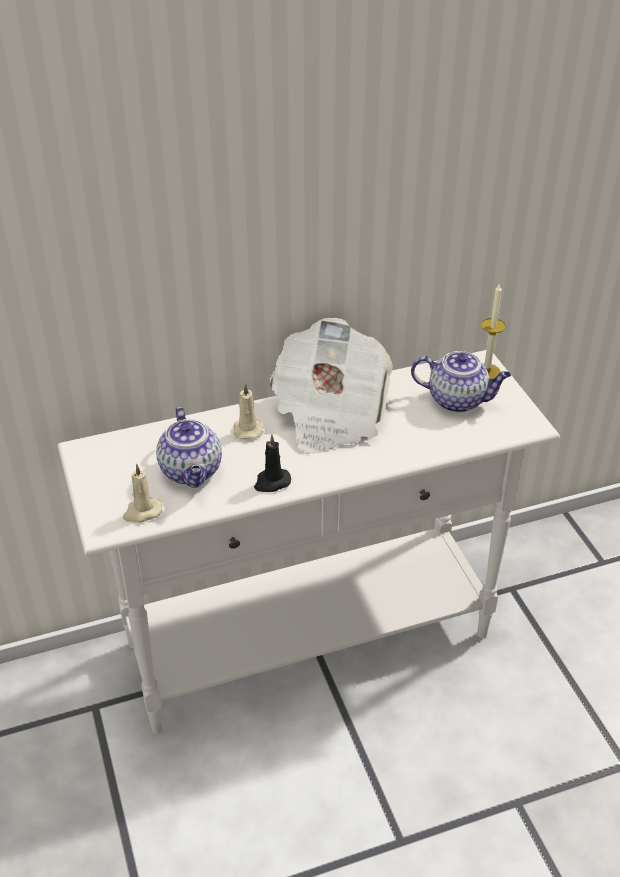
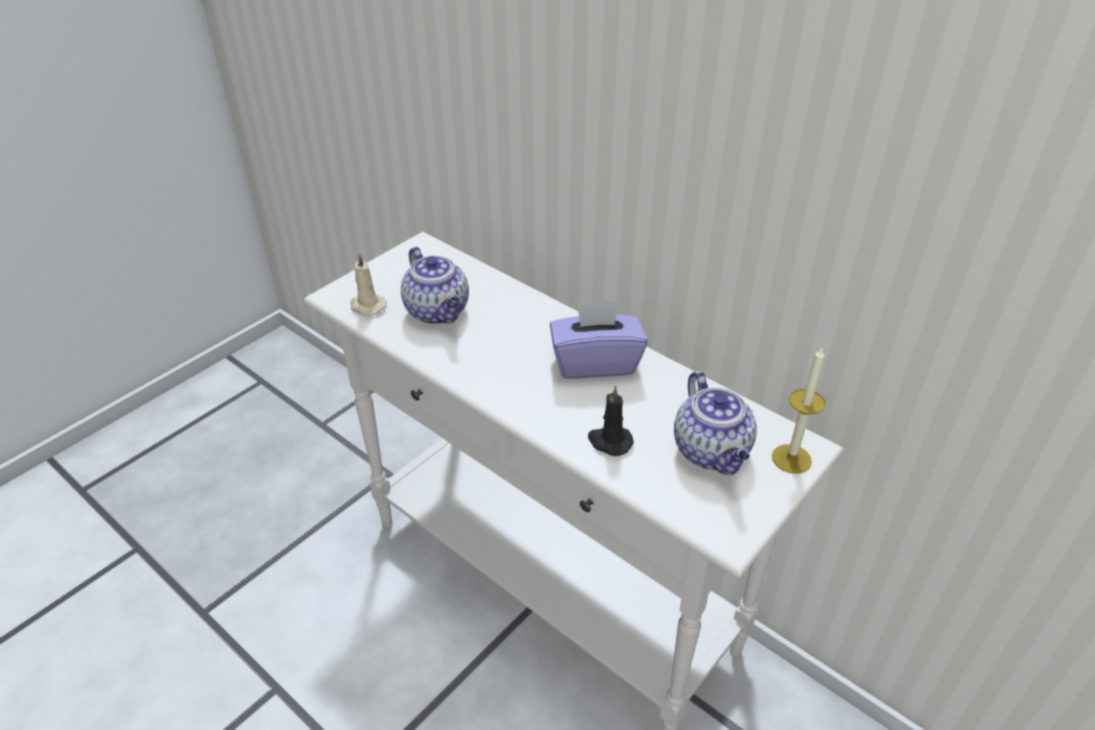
camera: 60 degrees right, 0 degrees up
teapot [156,407,222,488] -> teapot turned 75 degrees counterclockwise [401,247,469,324]
beige candle [233,383,264,440] -> none
black candle [254,434,291,492] -> black candle moved to [588,386,634,456]
newspaper [270,318,393,454] -> purple tissue box [550,301,648,379]

